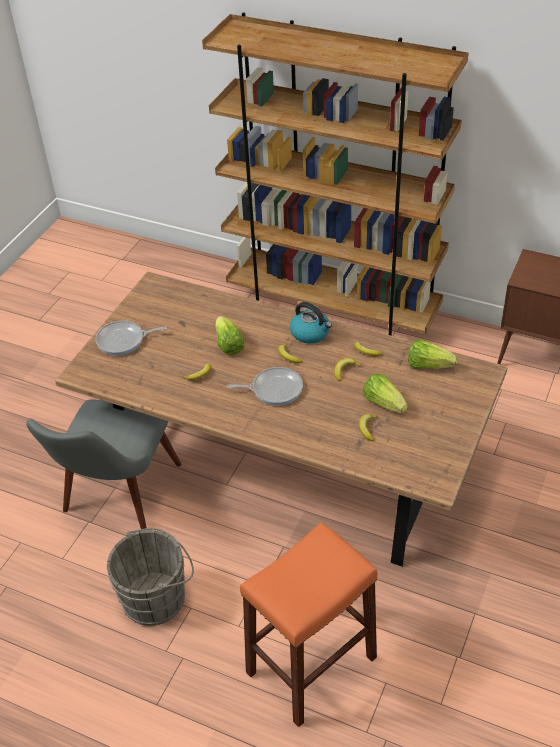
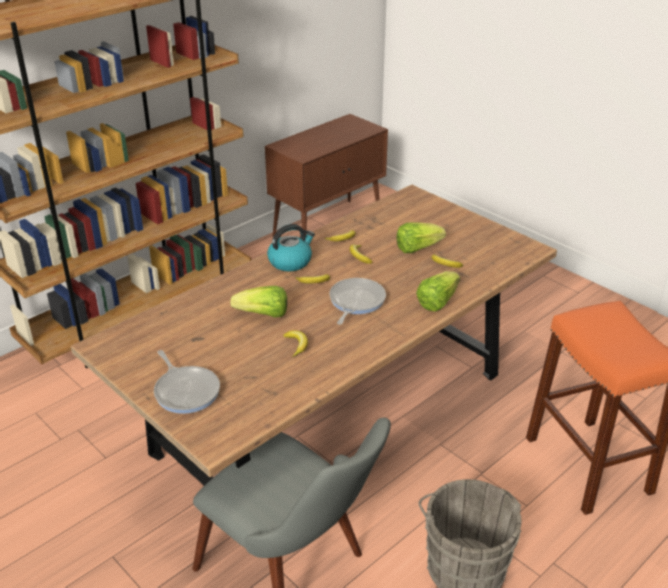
camera: 70 degrees left, 10 degrees down
frying pan [96,321,167,355] -> frying pan turned 45 degrees counterclockwise [154,350,220,414]
lettuce [408,339,457,369] -> lettuce moved to [416,271,460,311]

